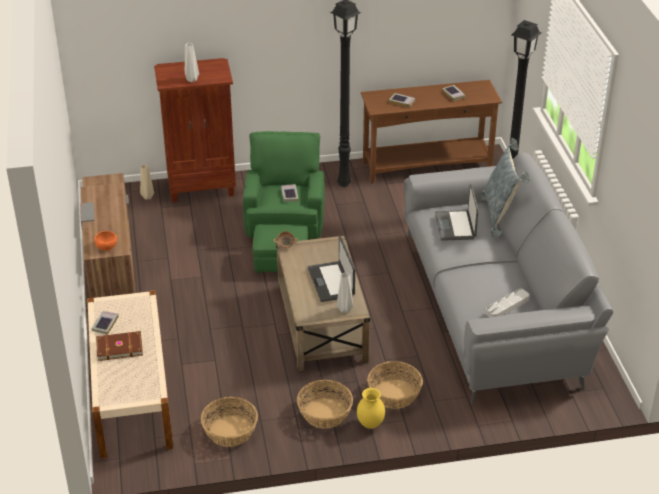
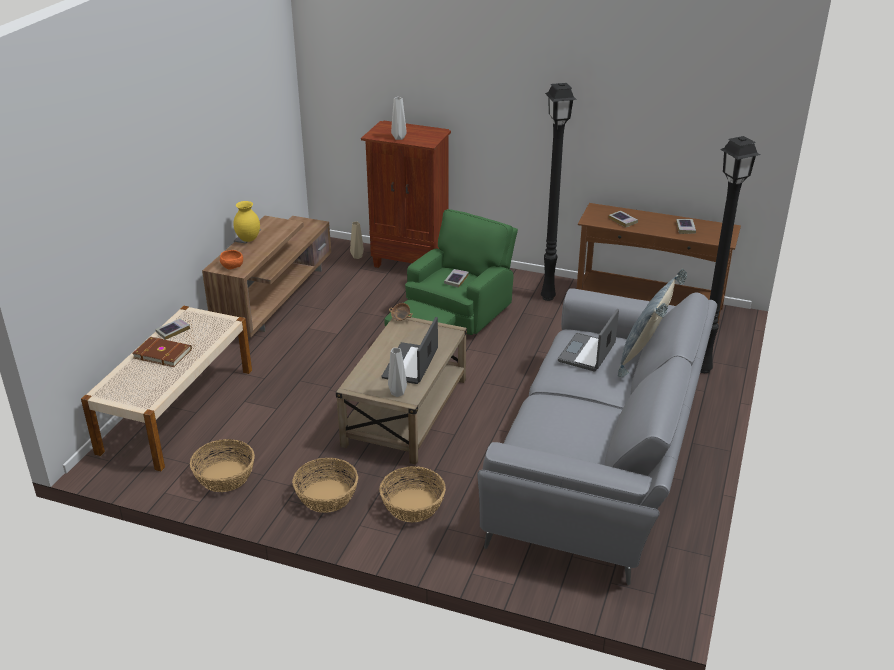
camera: 30 degrees right, 5 degrees down
yellow vase [357,388,385,429] -> yellow vase moved to [233,201,260,242]
grey tray [486,289,529,317] -> none

